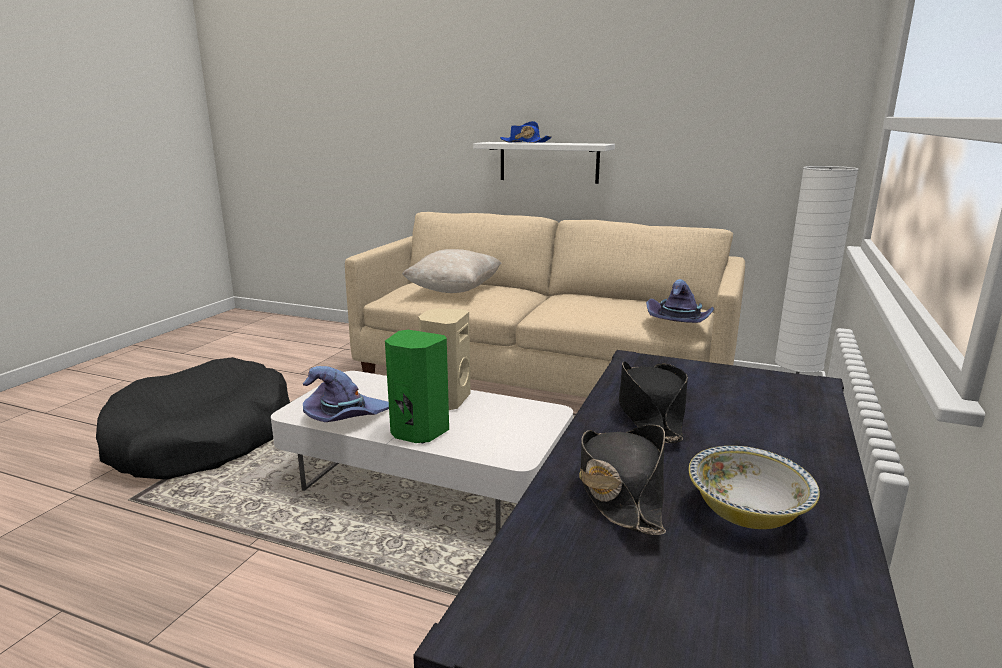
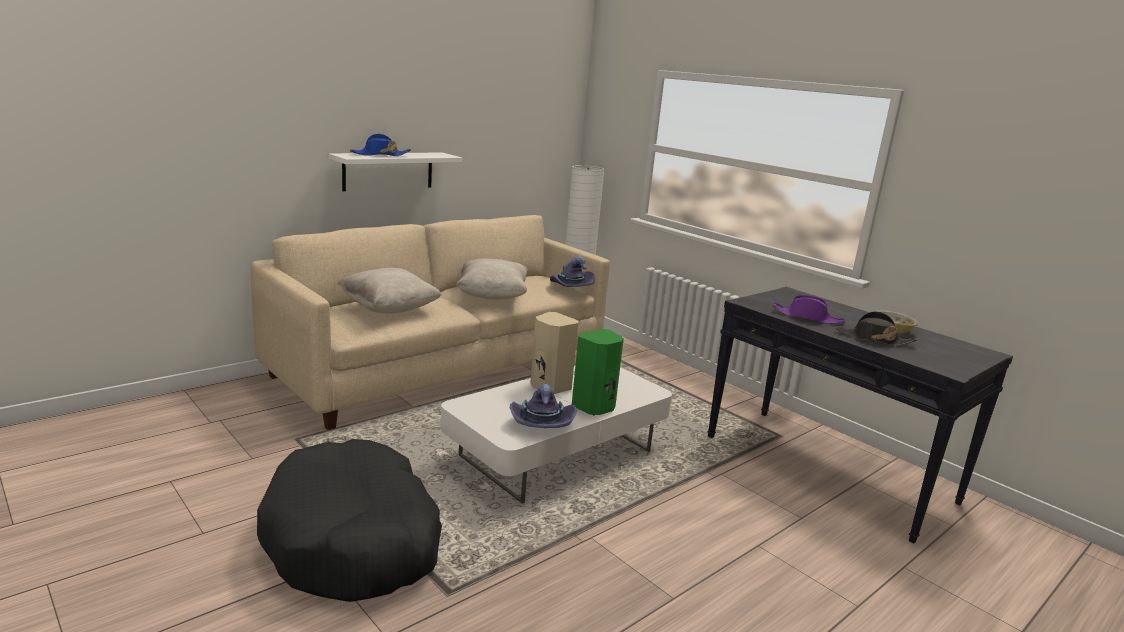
camera: 65 degrees left, 0 degrees up
black hat [619,361,688,443] -> purple hat [773,295,846,324]
none -> beige pillow [456,259,528,300]

